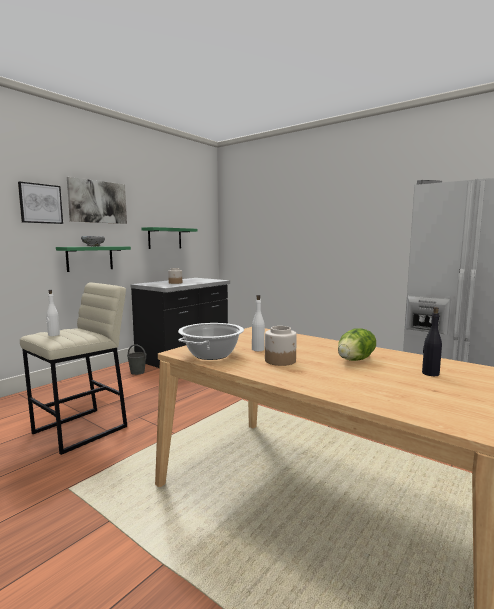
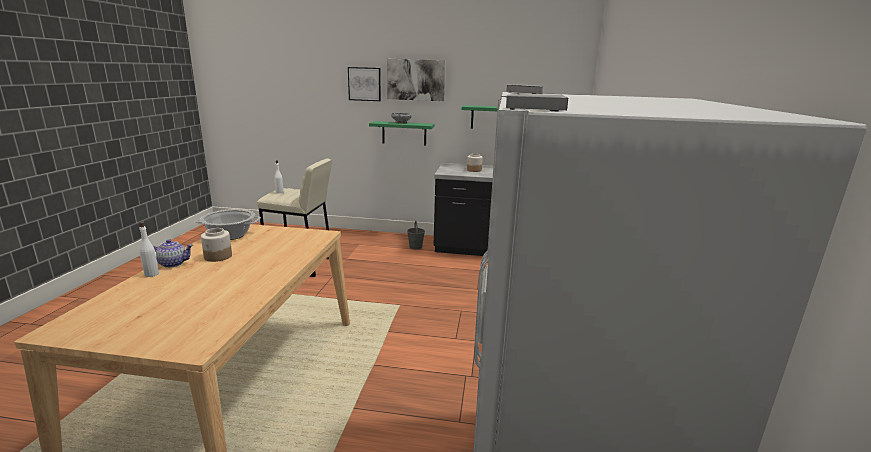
camera: 60 degrees right, 10 degrees up
white bottle [252,295,265,351] -> white bottle moved to [139,222,159,277]
lettuce [338,328,376,361] -> none
black bottle [422,307,442,376] -> none
none -> teapot [153,239,194,268]

